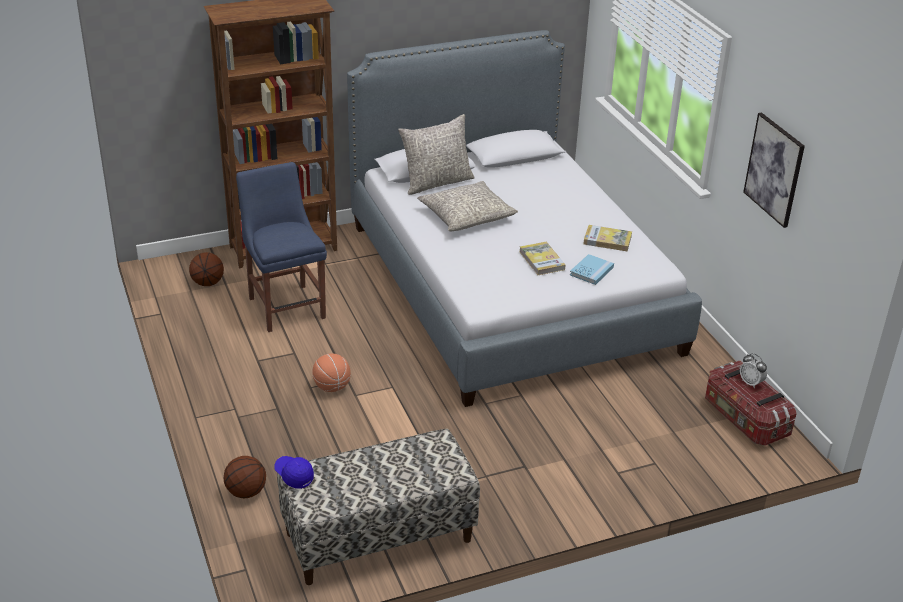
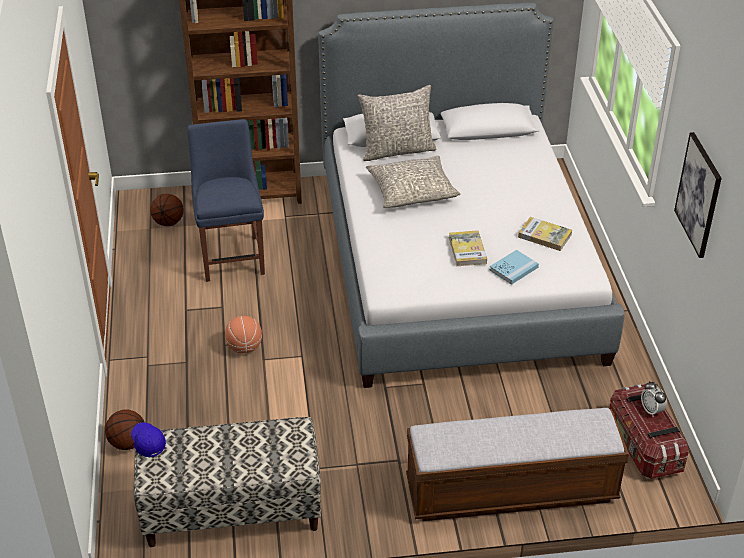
camera: 15 degrees right, 5 degrees up
none -> bench [406,408,629,521]

